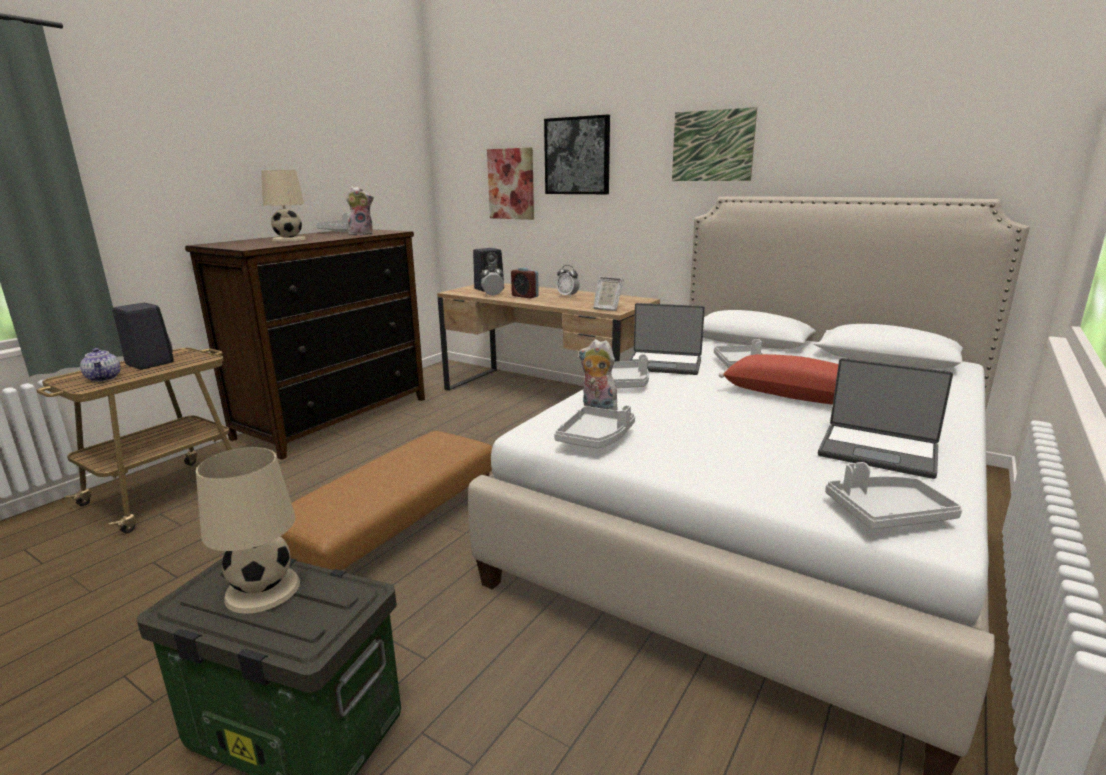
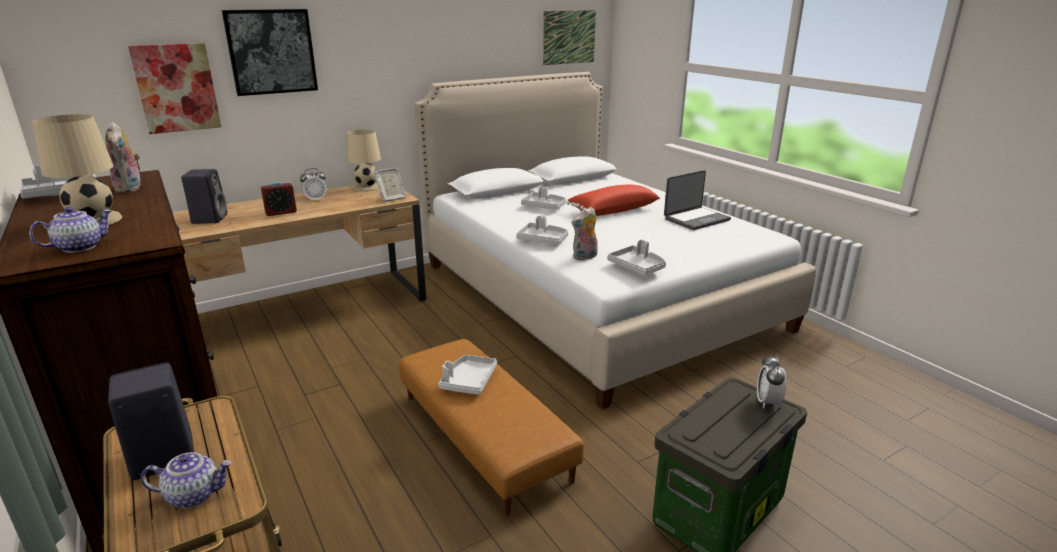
camera: 65 degrees left, 5 degrees up
beige table lamp [196,447,300,614] -> beige table lamp moved to [348,129,381,192]
plush toy [346,186,374,235] -> plush toy turned 150 degrees clockwise [106,122,141,193]
alarm clock [481,265,504,296] -> alarm clock moved to [757,354,787,408]
laptop [628,303,705,375] -> none
picture [672,107,757,181] -> picture moved to [543,10,596,65]
grey tray [825,462,962,529] -> grey tray moved to [439,355,497,395]
none -> teapot [29,207,112,253]

